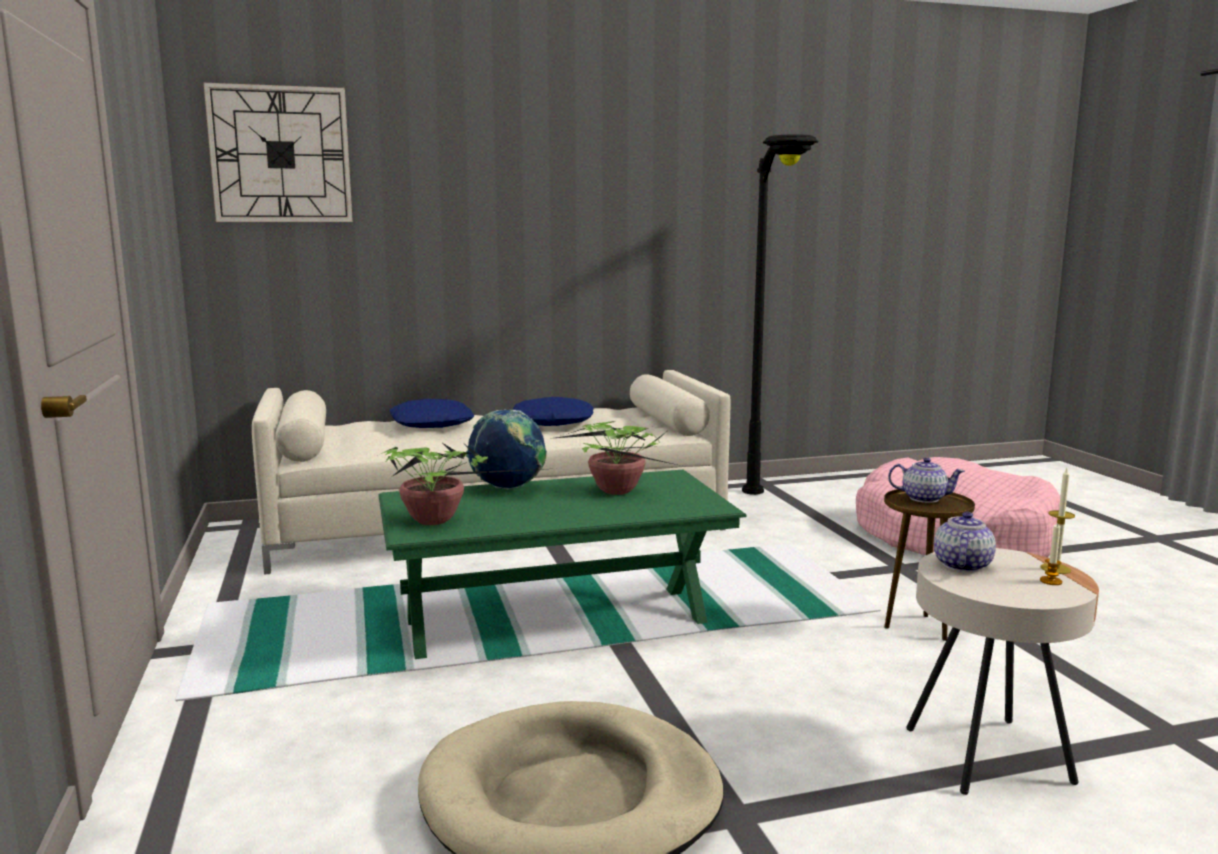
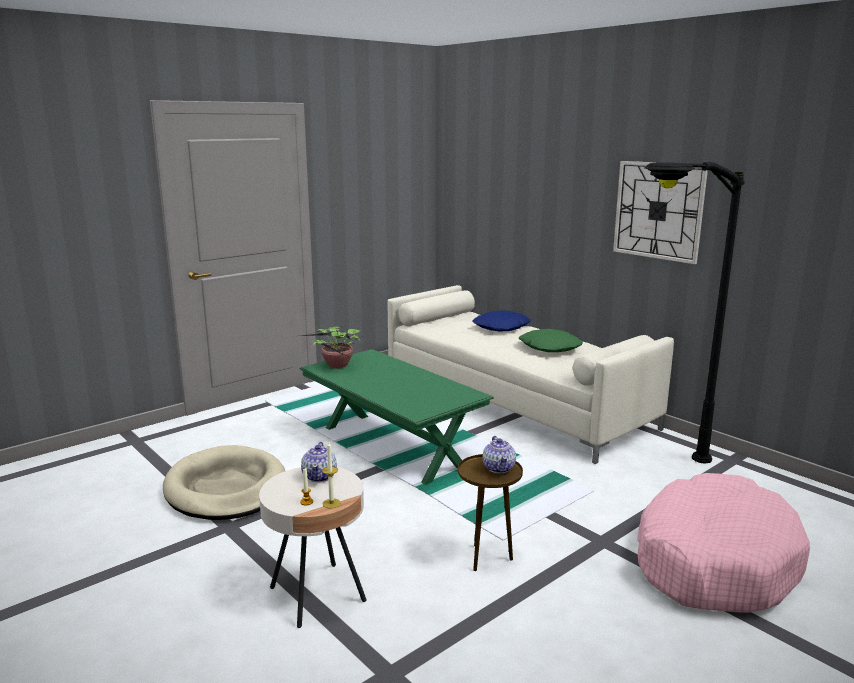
camera: 65 degrees right, 5 degrees up
wall clock [204,83,353,222] -> wall clock moved to [613,161,708,264]
globe [466,409,547,490] -> none
blue pillow [512,397,594,426] -> green pillow [519,329,583,352]
potted plant [549,421,677,495] -> none
teapot [934,512,996,572] -> teapot turned 90 degrees clockwise [301,442,337,482]

